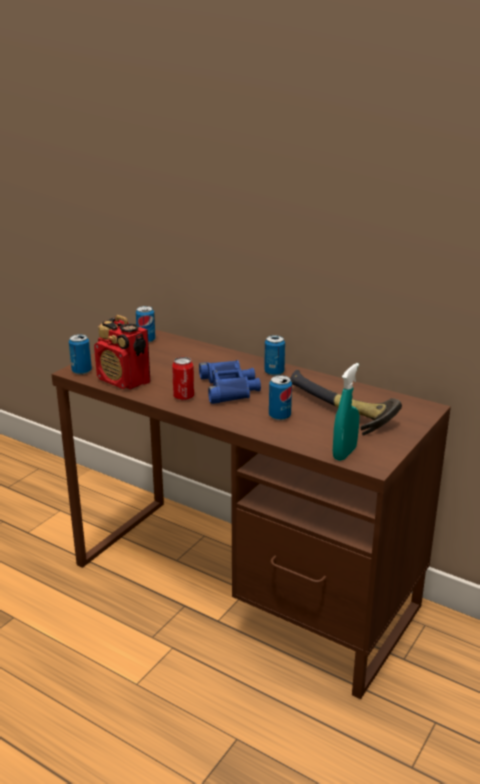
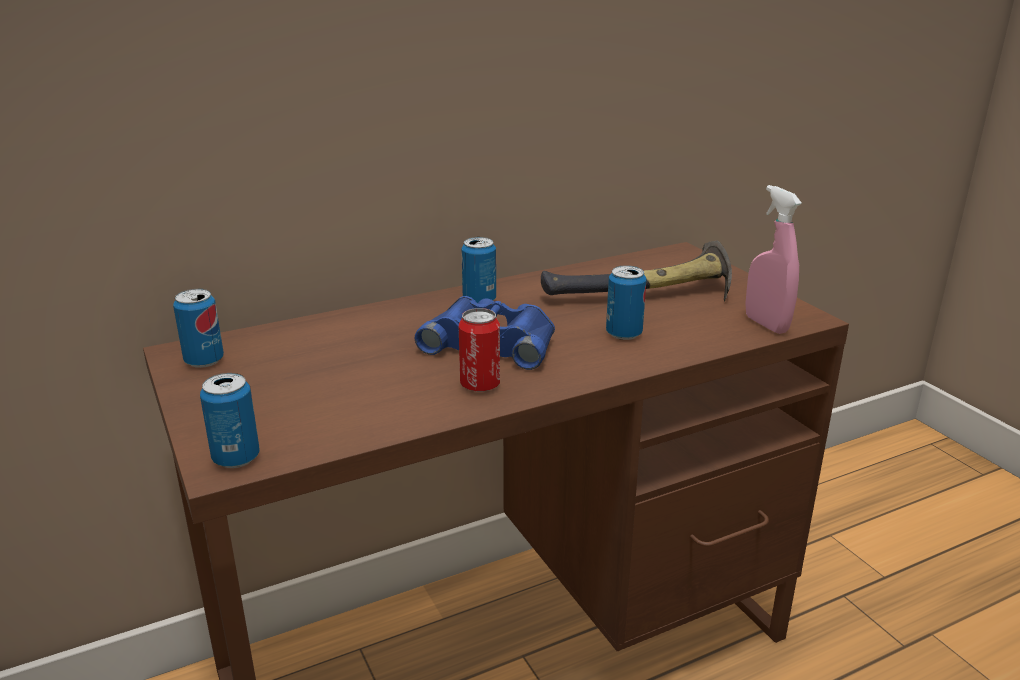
camera: 60 degrees left, 0 degrees up
radio [94,315,150,390] -> none
turquoise spray bottle [333,363,359,461] -> pink spray bottle [746,185,802,334]

